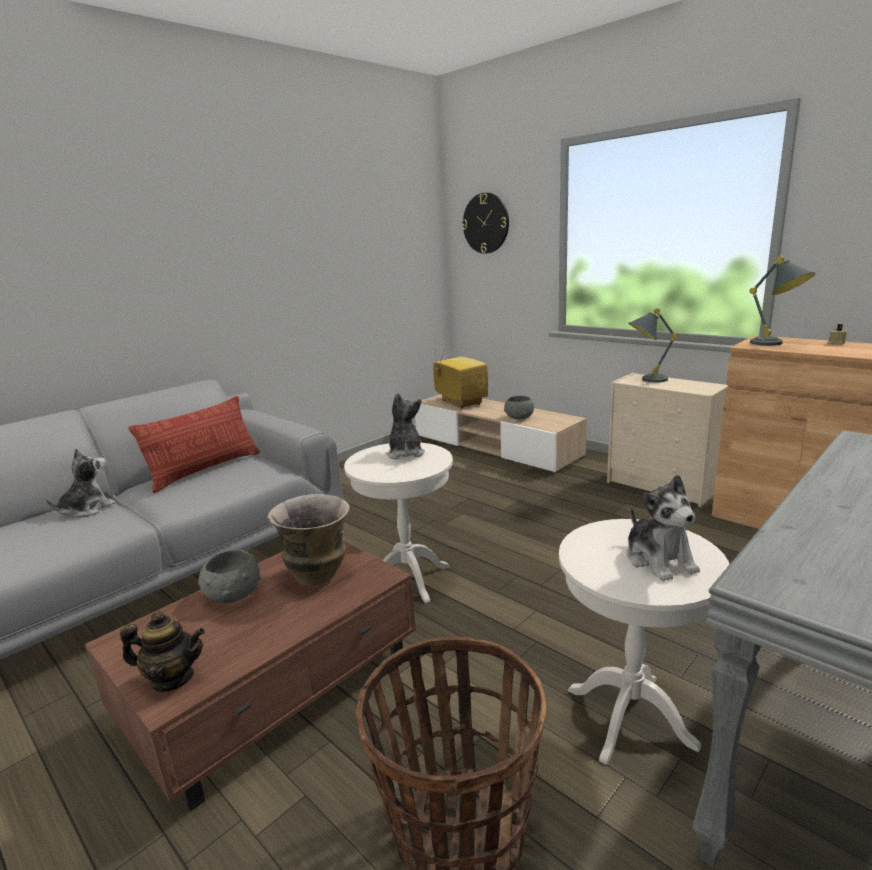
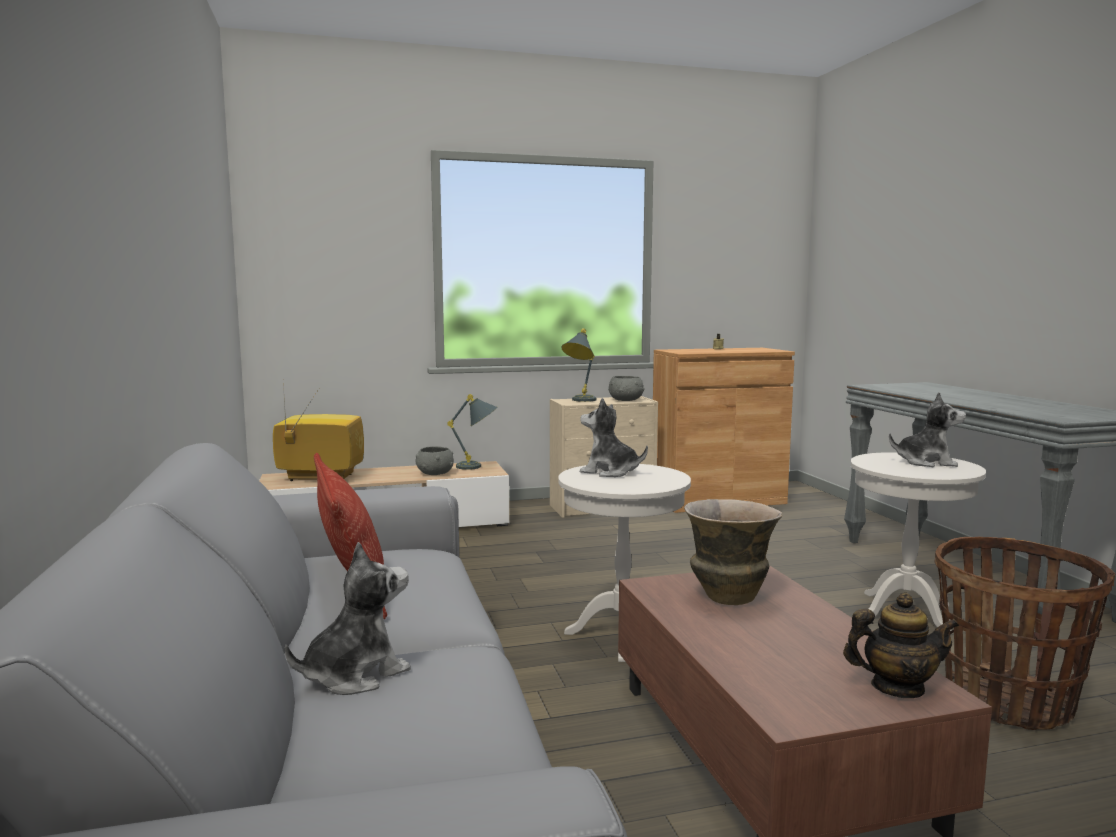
camera: 60 degrees left, 10 degrees down
plush toy [46,448,116,518] -> plush toy turned 75 degrees clockwise [285,542,411,695]
teapot [120,611,205,692] -> teapot turned 60 degrees clockwise [843,593,959,698]
grey bowl [198,550,261,603] -> grey bowl moved to [608,376,645,401]
wall clock [462,193,509,254] -> none
grey table lamp [749,256,815,346] -> grey table lamp moved to [447,394,498,470]

